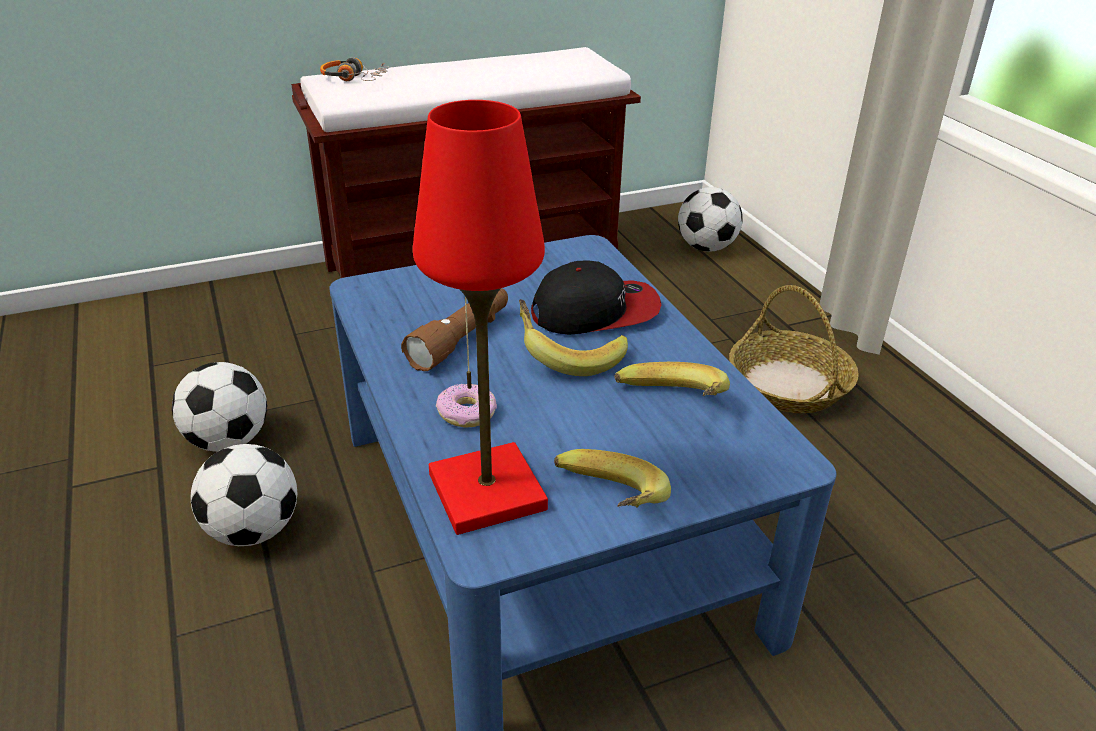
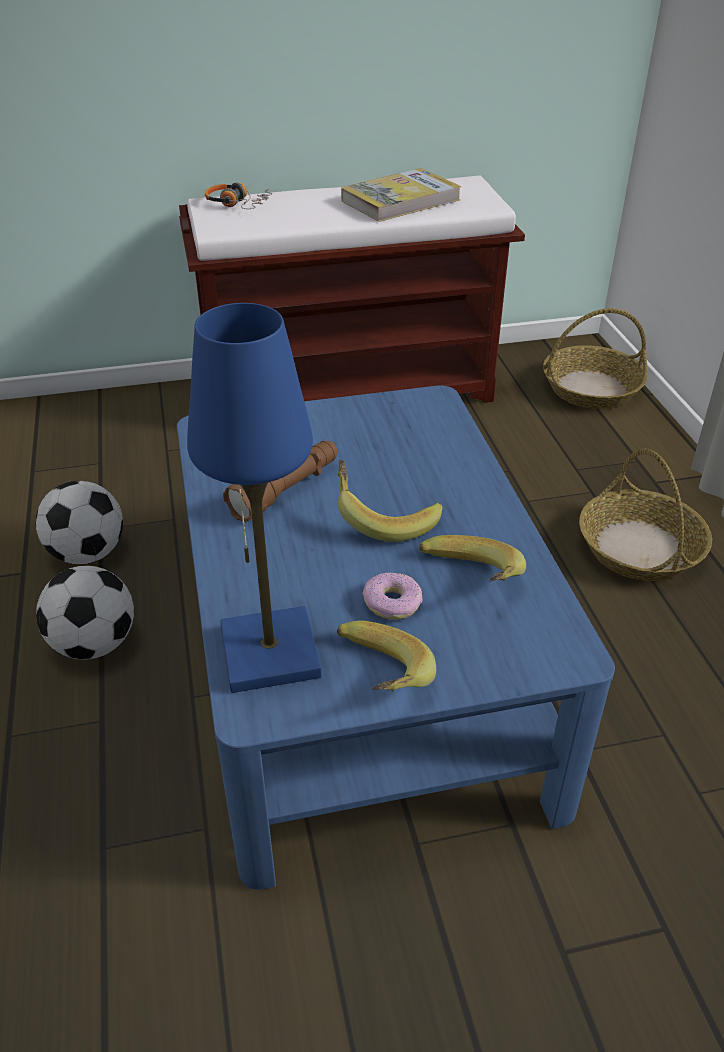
camera: 10 degrees right, 5 degrees up
red table lamp [413,100,548,535] -> blue table lamp [187,303,321,693]
donut [436,384,497,428] -> donut moved to [362,572,423,620]
cap [531,260,661,335] -> none
football [678,187,743,252] -> basket [543,308,648,409]
none -> book [341,168,461,222]

